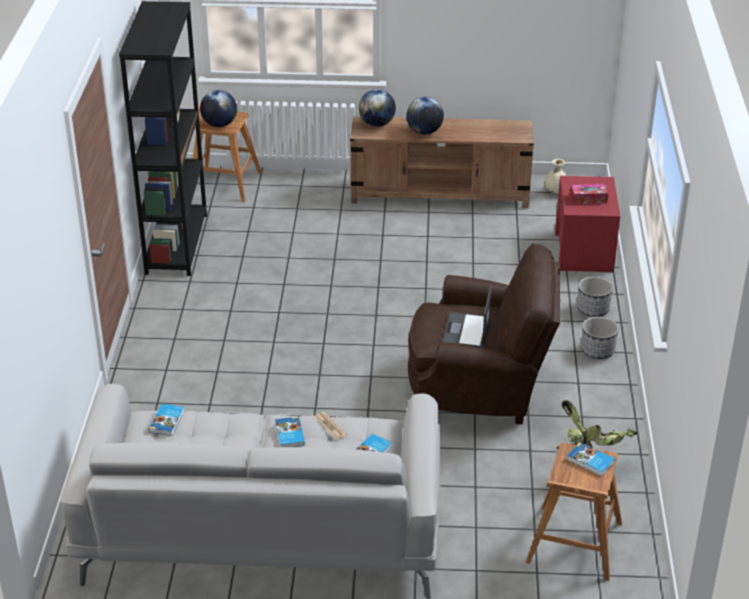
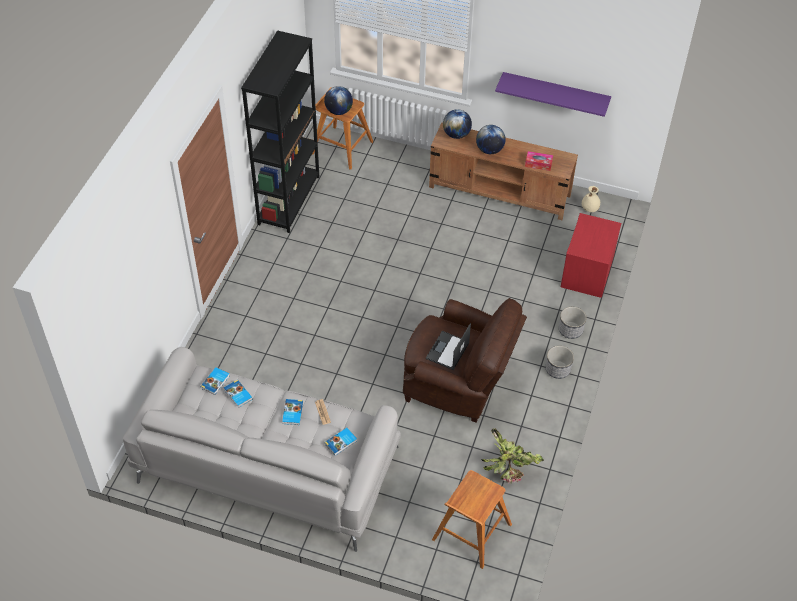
camera: 15 degrees right, 15 degrees up
book [567,442,615,476] -> book moved to [224,380,253,408]
tissue box [570,184,608,204] -> tissue box moved to [525,151,553,171]
none -> purple shelf [495,72,611,117]

